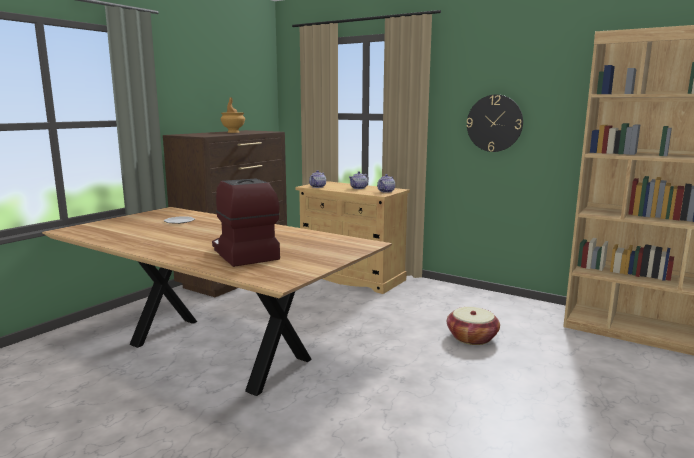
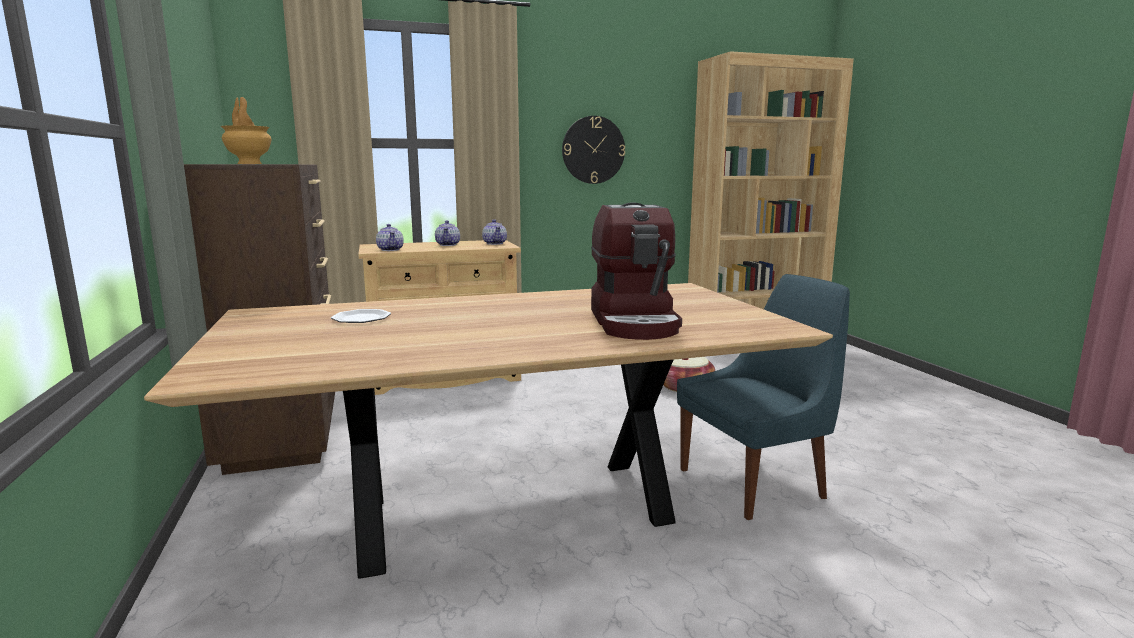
camera: 50 degrees left, 0 degrees up
coffee machine [212,178,280,267] -> coffee machine turned 105 degrees counterclockwise [591,202,682,340]
none -> blue chair [677,274,850,520]

